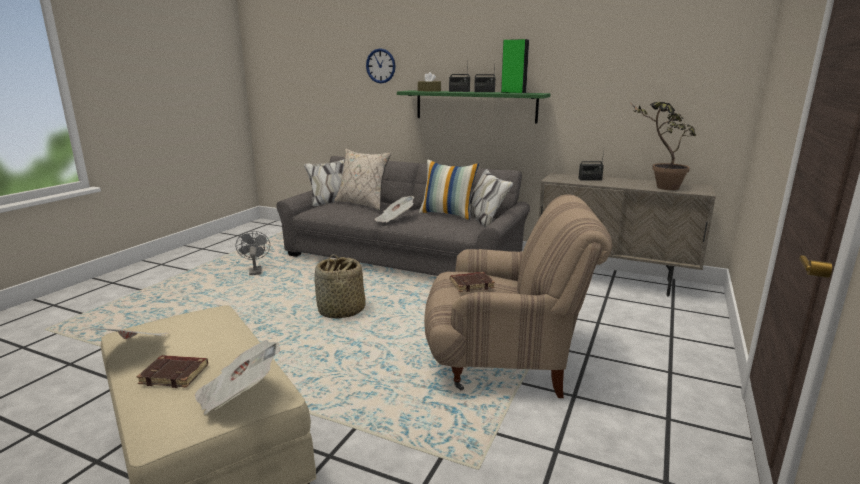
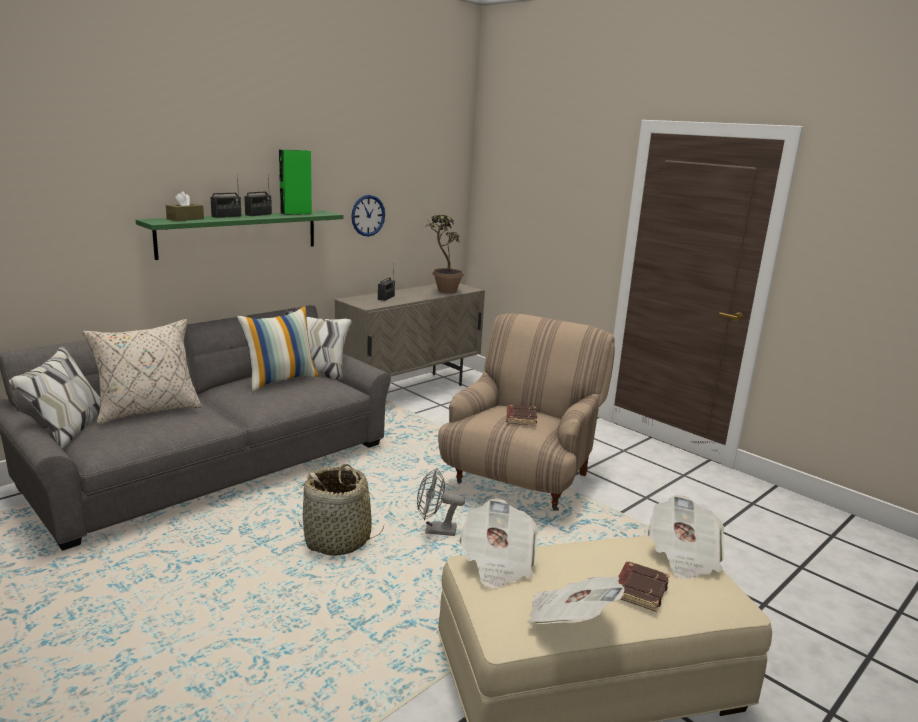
camera: 70 degrees left, 0 degrees up
grey fan [236,231,270,275] -> grey fan moved to [417,468,465,536]
wall clock [366,48,395,83] -> wall clock moved to [351,195,385,236]
newspaper [375,196,414,223] -> newspaper moved to [459,499,539,588]

